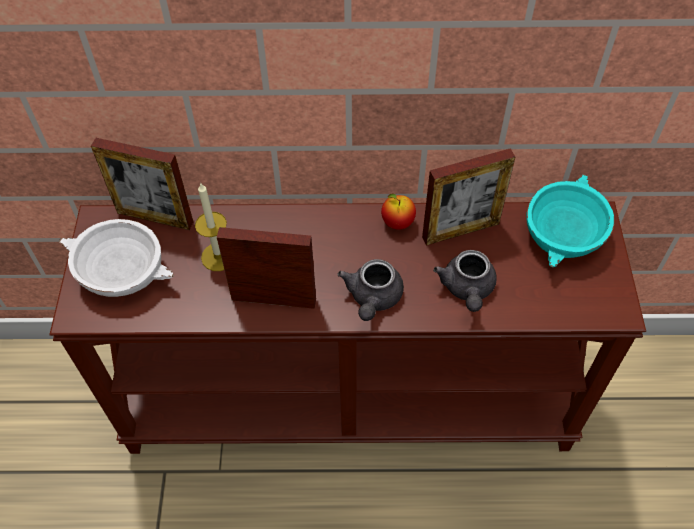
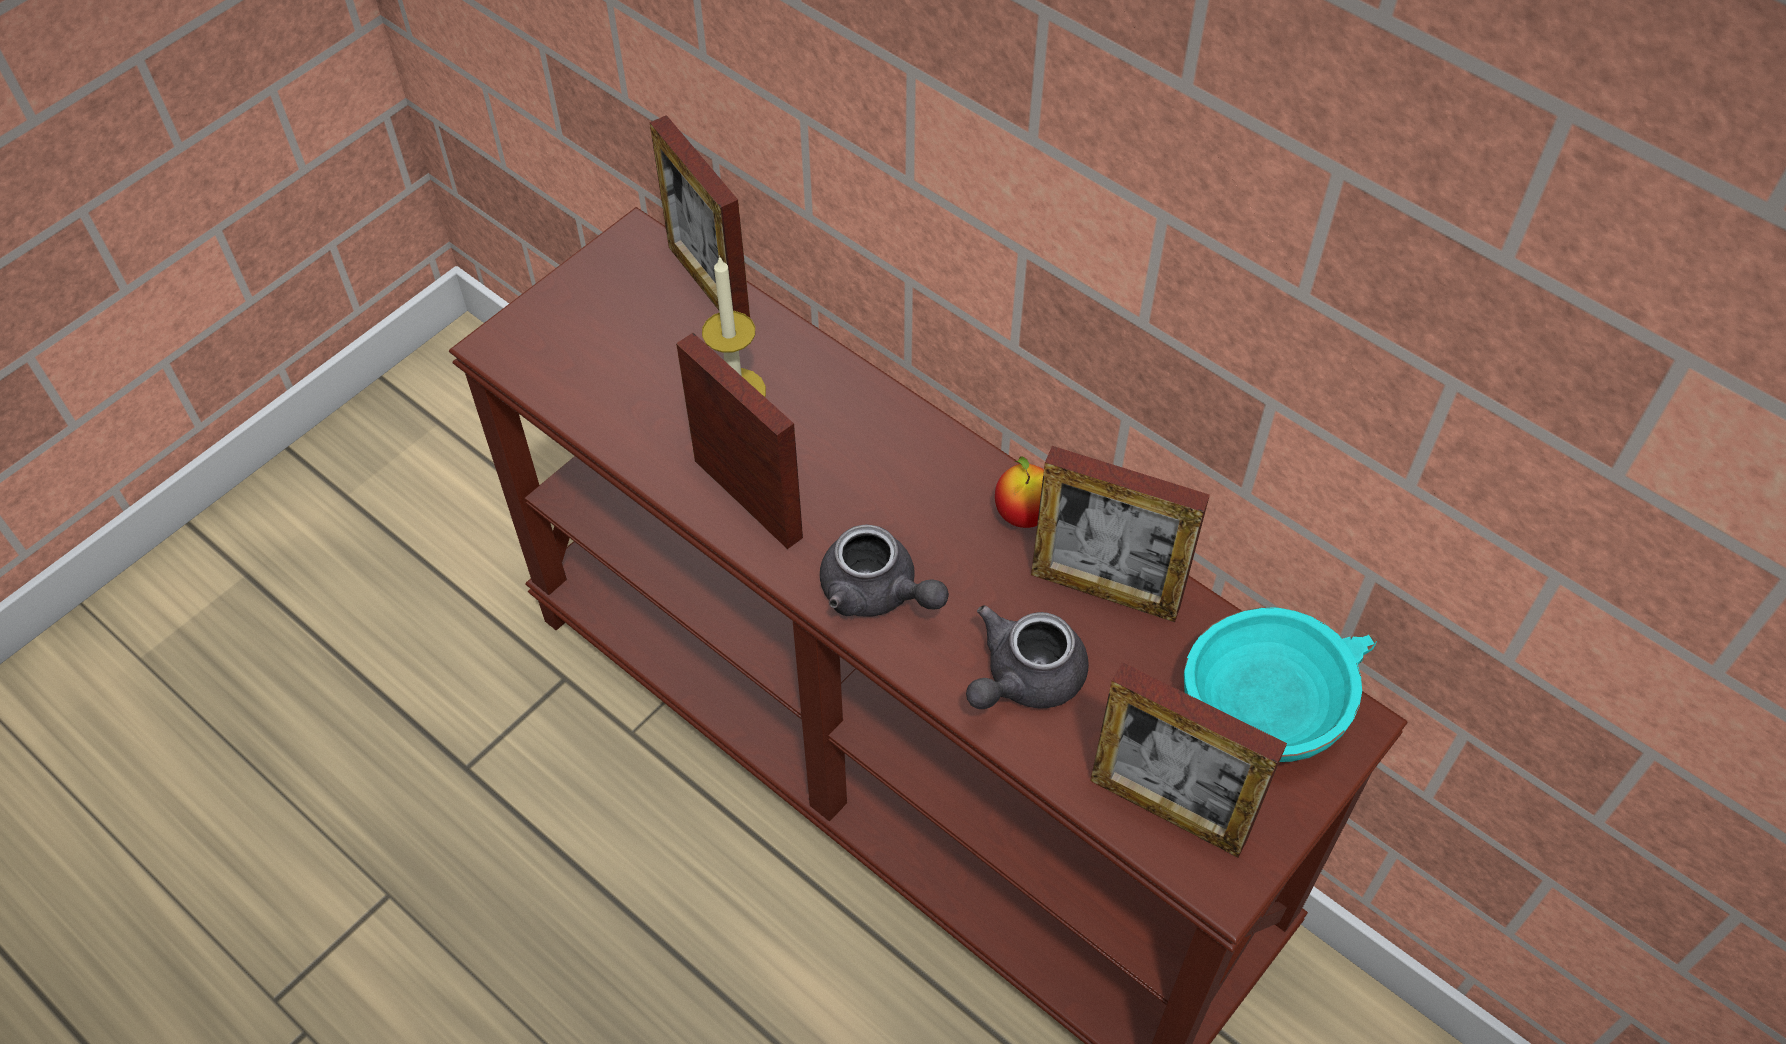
camera: 40 degrees right, 0 degrees up
white bowl [59,219,174,297] -> none
grey teapot [338,259,404,321] -> grey teapot turned 105 degrees counterclockwise [820,524,949,617]
none -> picture frame [1090,662,1287,858]

